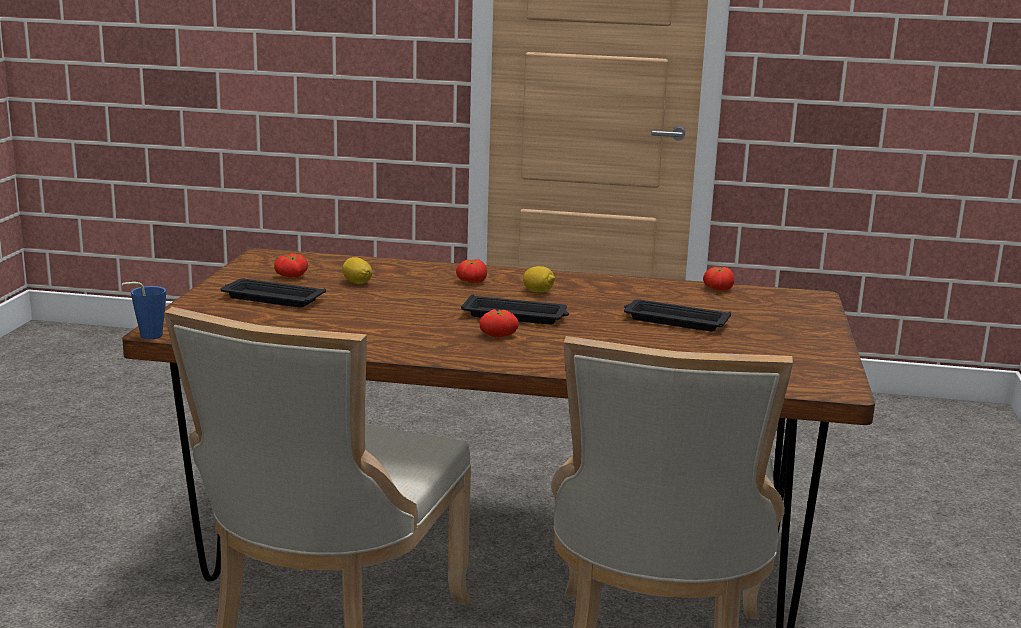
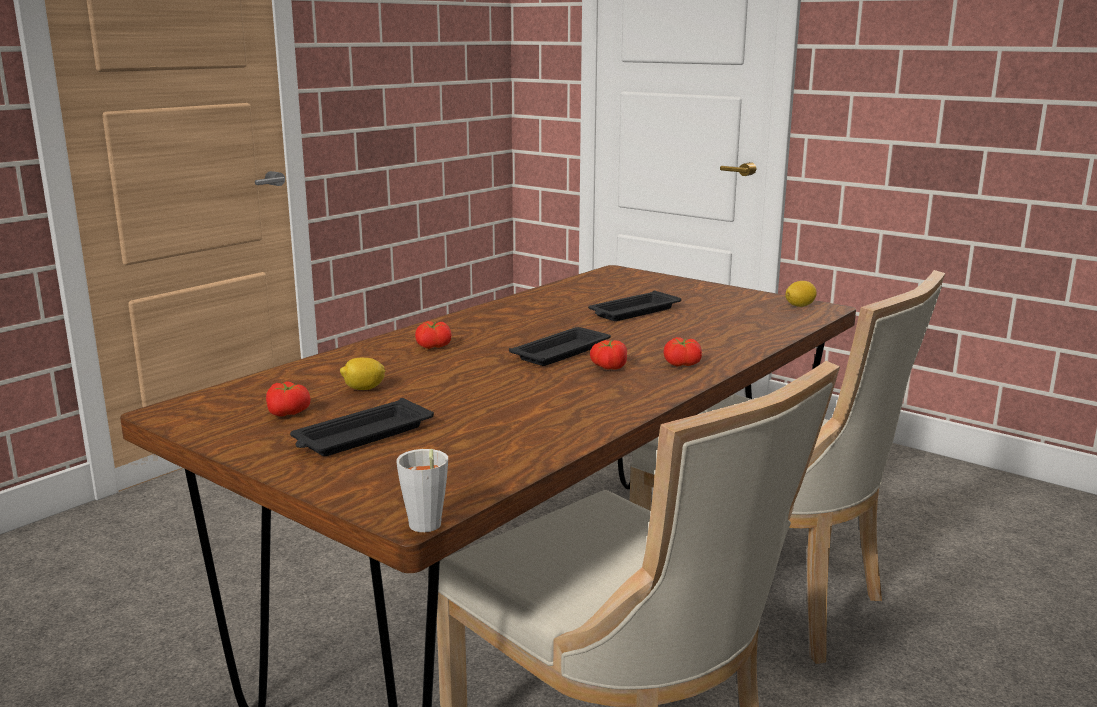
camera: 60 degrees left, 0 degrees up
blue cup [122,282,166,340] -> grey cup [396,449,448,532]
lemon [523,266,555,292] -> lemon moved to [785,281,817,307]
tomato [703,267,735,291] -> tomato moved to [664,337,702,366]

